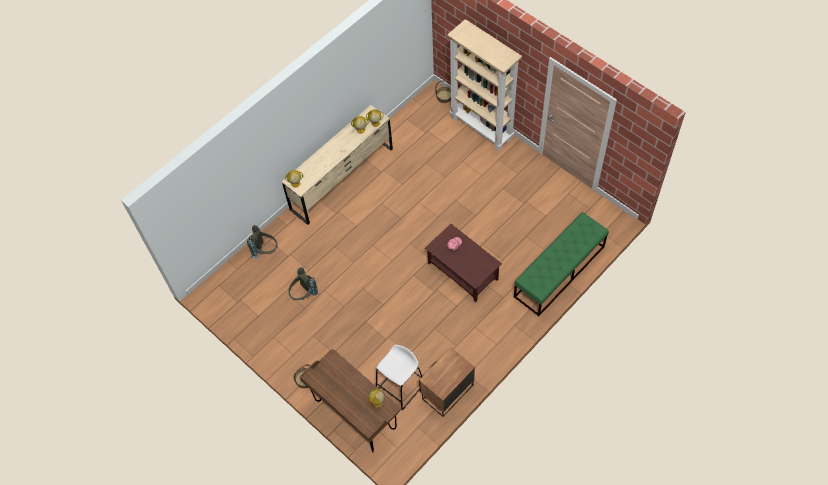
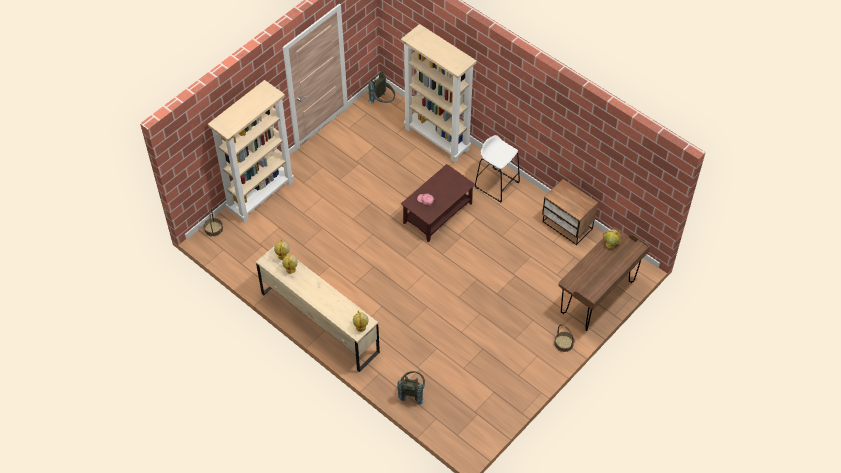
camera: 95 degrees left, 5 degrees down
grey backpack [289,267,318,300] -> grey backpack moved to [368,72,395,104]
white stool [376,345,422,410] -> white stool moved to [475,135,520,203]
green bench [514,212,609,316] -> beige bookcase [401,24,477,163]

